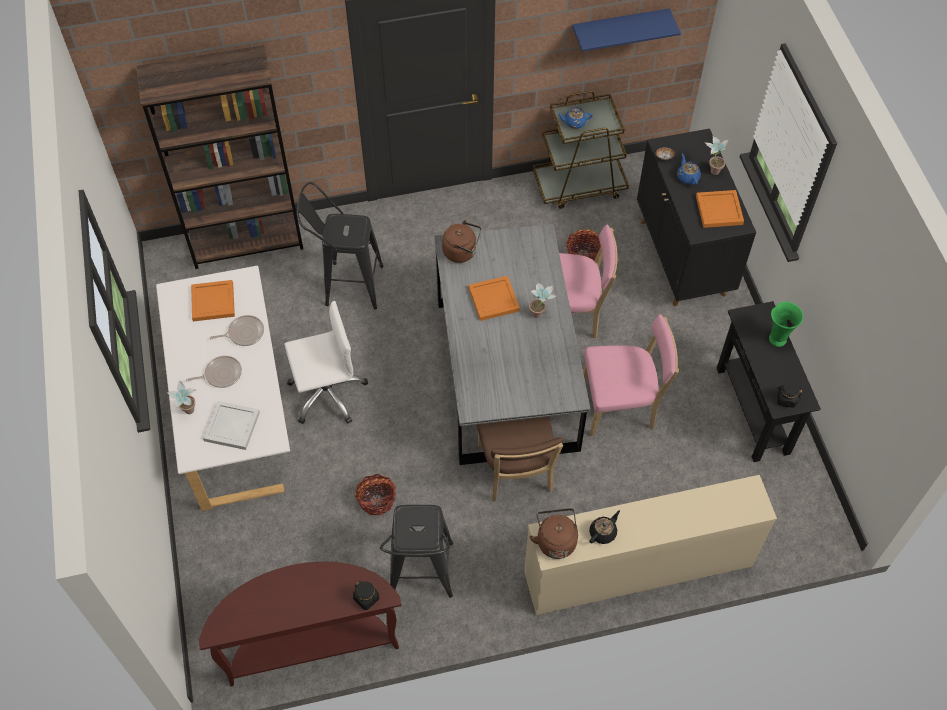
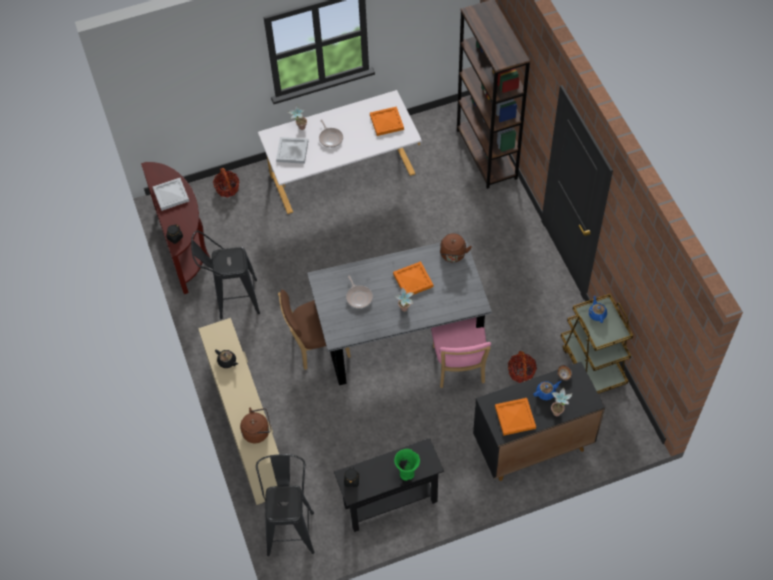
camera: 85 degrees right, 0 degrees up
frying pan [210,315,264,346] -> frying pan moved to [346,276,373,309]
white office chair [284,301,368,424] -> none
black stool [297,182,384,309] -> black stool moved to [256,454,315,556]
basket [355,474,396,515] -> basket moved to [213,168,239,197]
brown kettle [530,508,578,559] -> brown kettle moved to [240,408,271,444]
blue shelf [572,8,681,52] -> none
pink chair [583,314,679,436] -> none
none -> white tray [153,178,189,211]

